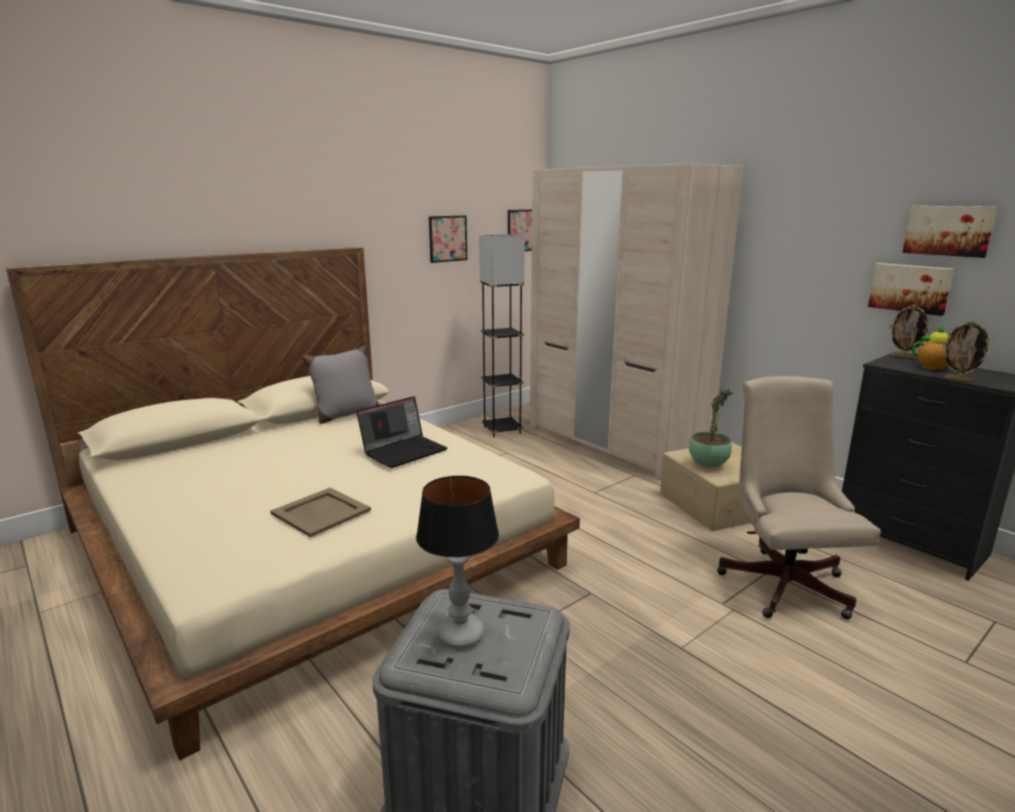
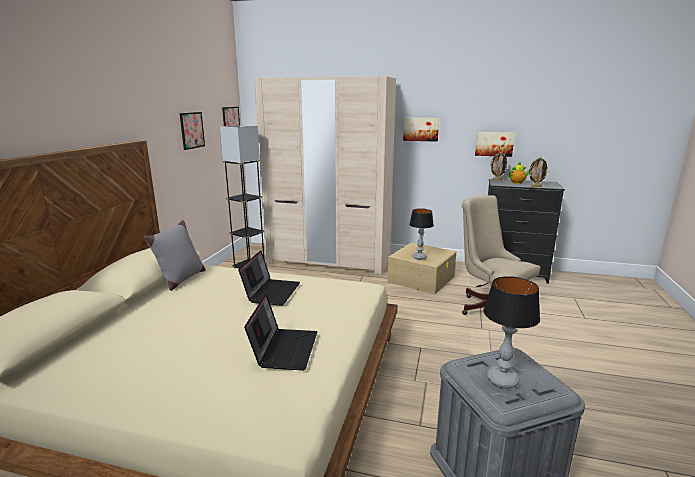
camera: 35 degrees left, 0 degrees up
beige tray [270,488,371,537] -> laptop [244,294,318,370]
potted plant [689,389,733,468] -> table lamp [409,208,434,260]
picture [902,206,997,258] -> picture moved to [403,118,439,142]

